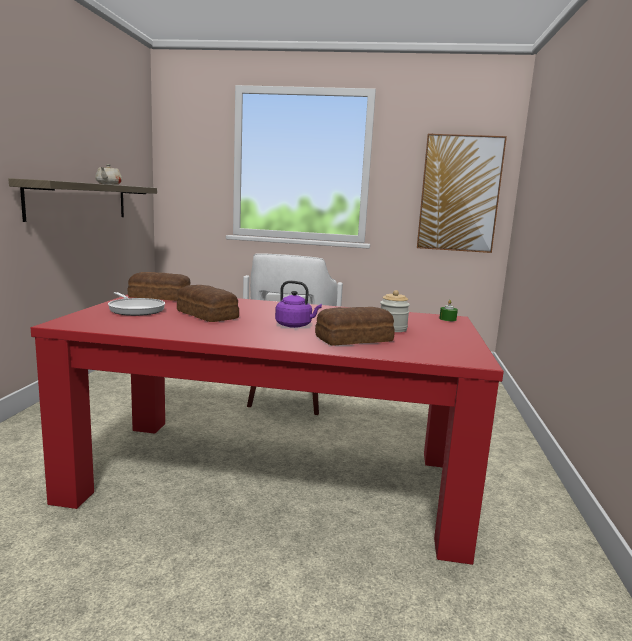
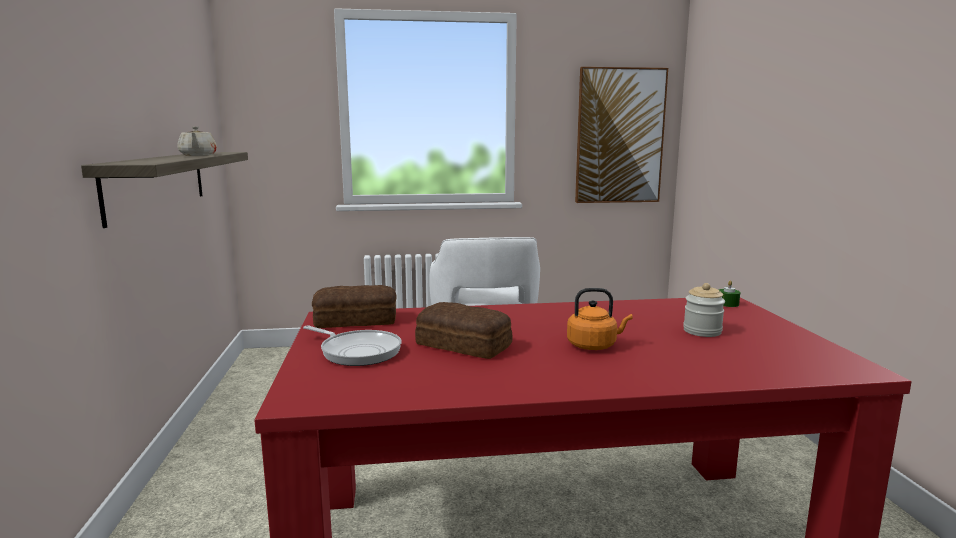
camera: 15 degrees left, 0 degrees up
purple kettle [275,281,322,328] -> orange kettle [567,288,633,350]
bread [315,307,395,346] -> none

